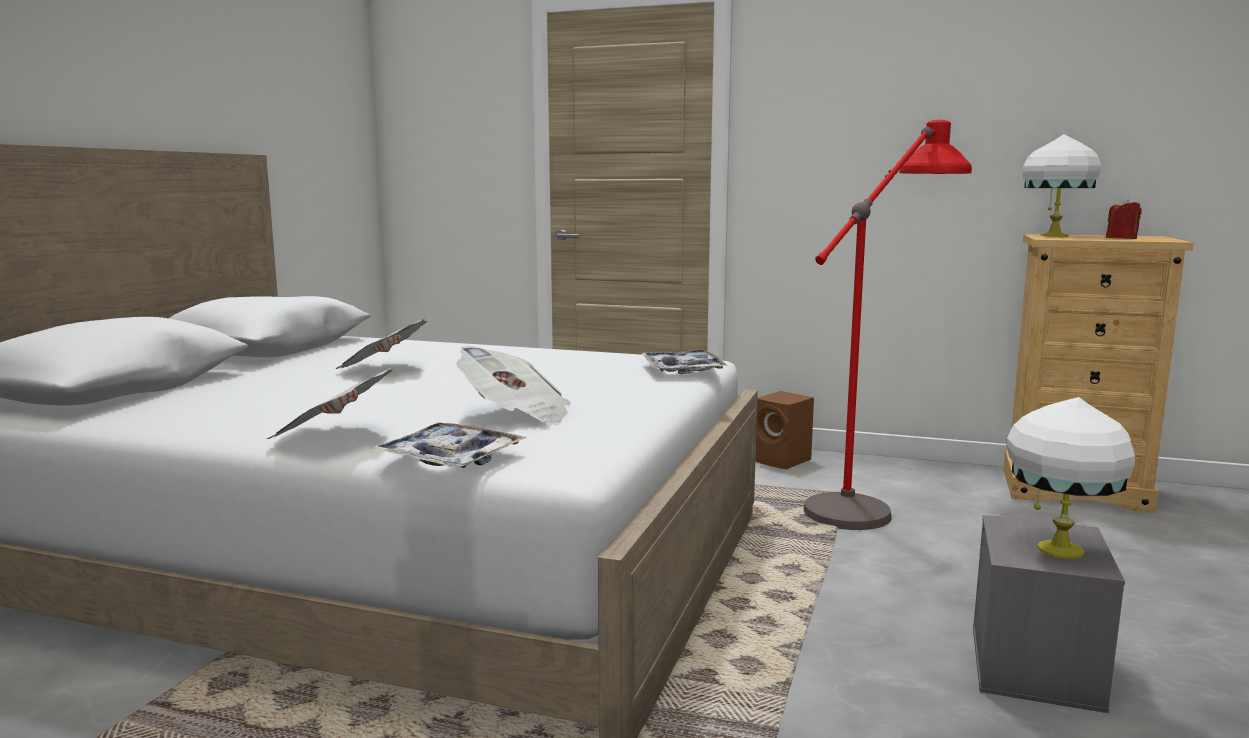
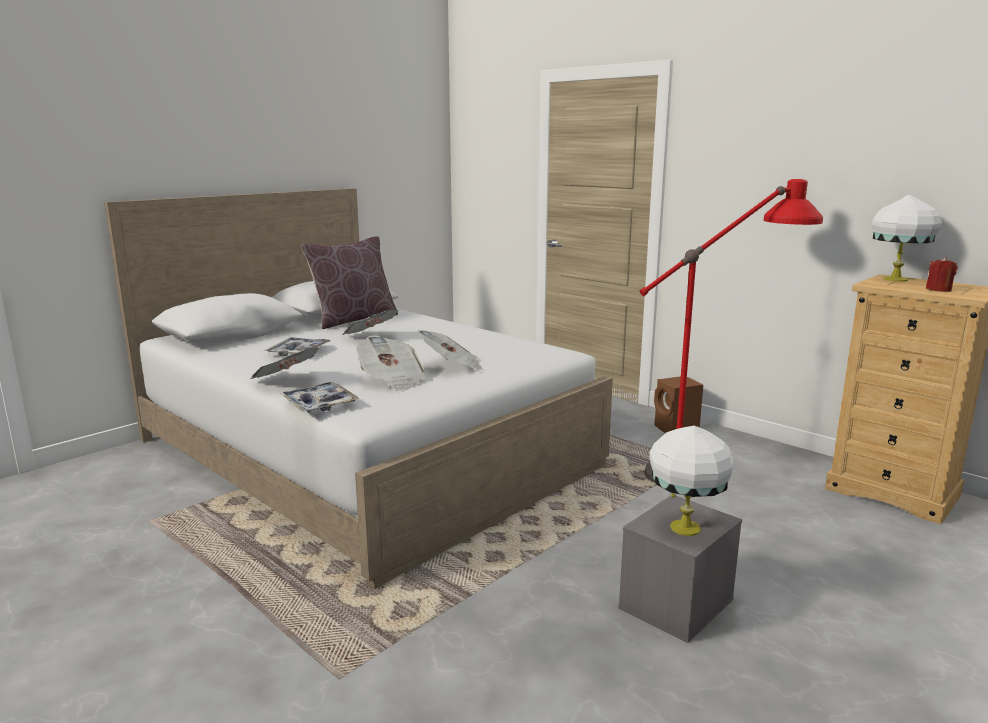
camera: 25 degrees right, 5 degrees up
tray [642,350,728,374] -> tray moved to [265,337,330,356]
none -> brown pillow [301,236,398,329]
none -> newspaper [418,330,483,370]

